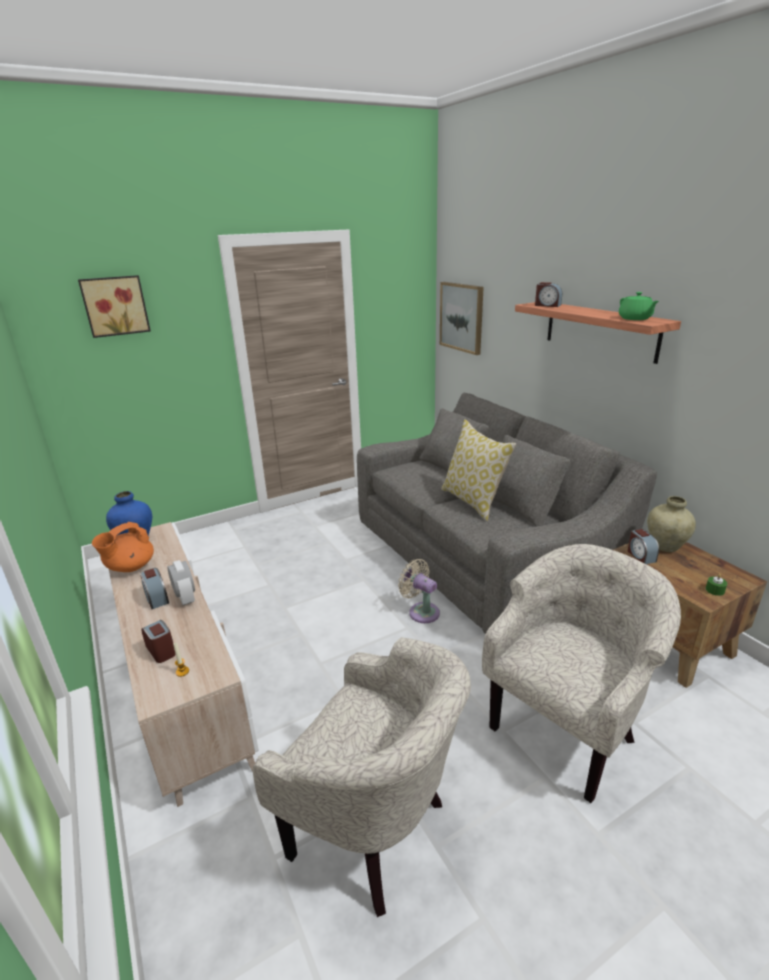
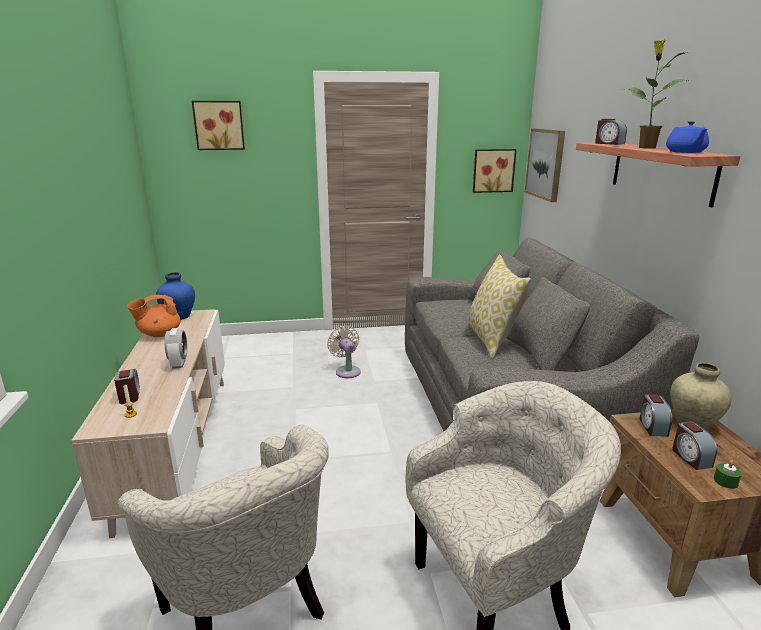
camera: 20 degrees right, 5 degrees down
alarm clock [140,568,169,609] -> alarm clock moved to [672,421,717,470]
beige fan [398,559,440,623] -> beige fan moved to [327,326,361,378]
green teapot [619,292,659,320] -> blue teapot [666,121,709,153]
none -> picture [473,149,517,193]
none -> potted plant [621,40,692,149]

